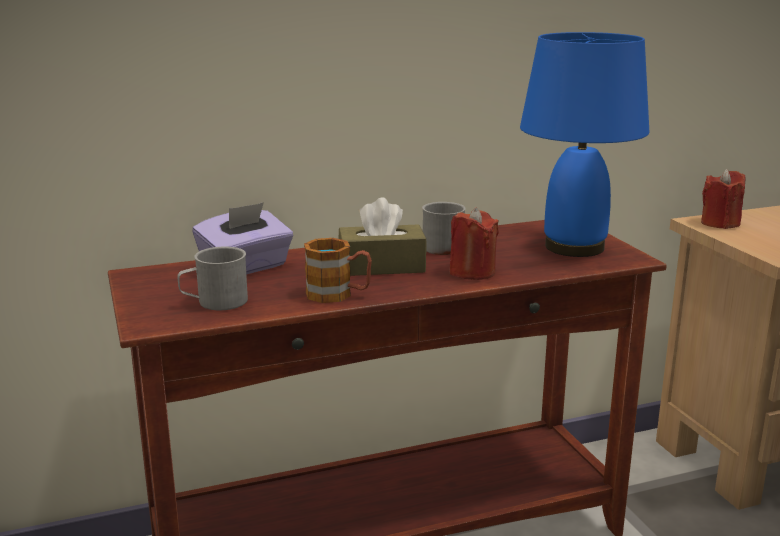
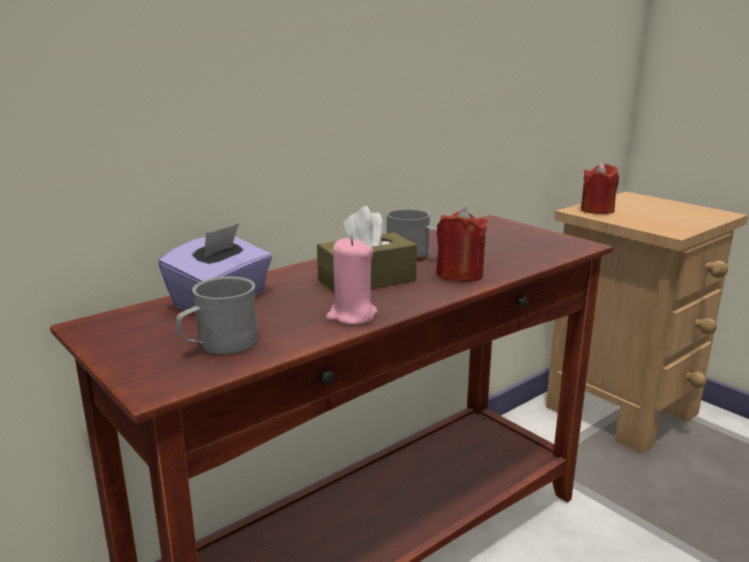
camera: 20 degrees left, 0 degrees up
mug [304,238,372,303] -> pink candle [326,238,377,325]
blue table lamp [520,32,649,257] -> none

